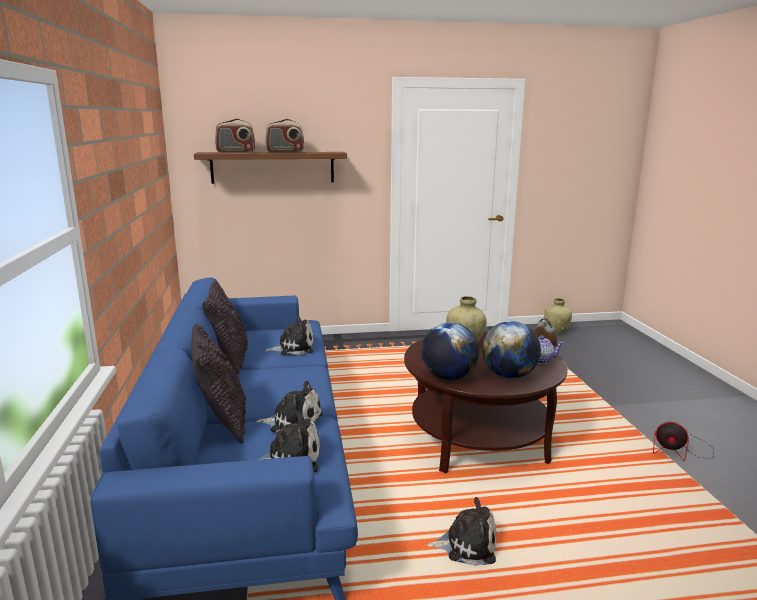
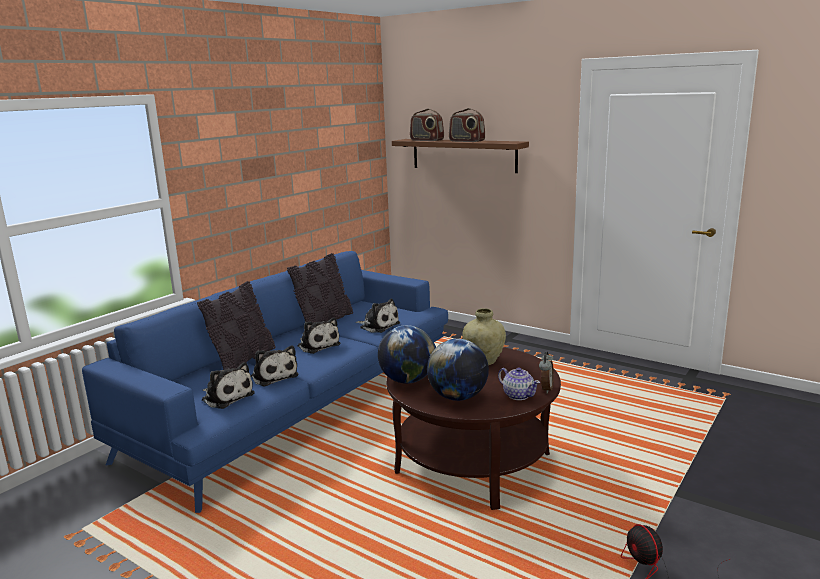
camera: 45 degrees right, 0 degrees up
plush toy [426,497,496,566] -> plush toy moved to [298,317,341,354]
beige vase [544,298,572,334] -> none

